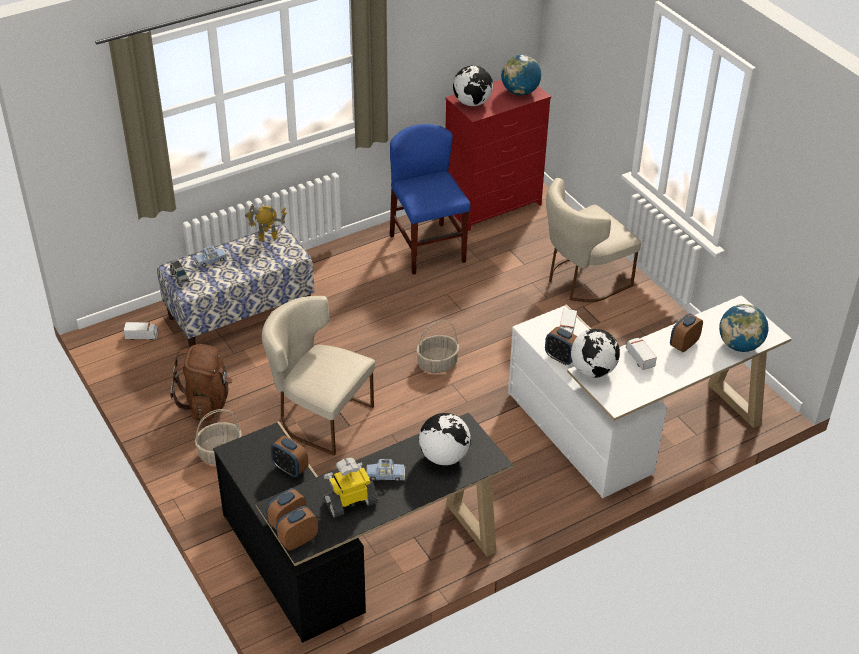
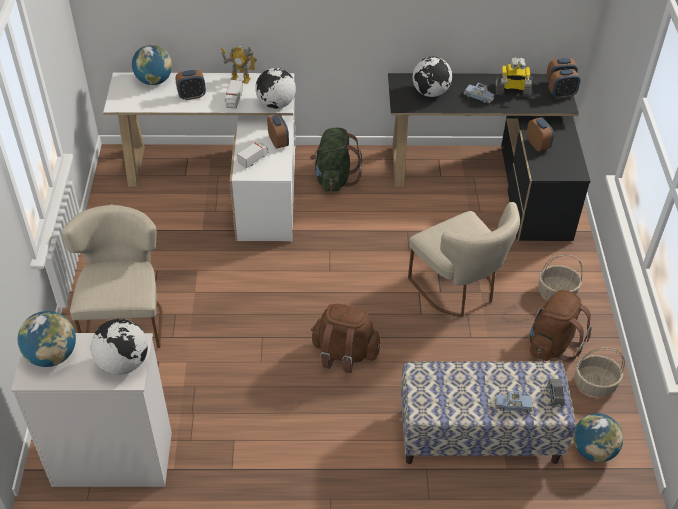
camera: 150 degrees left, 5 degrees up
toy truck [123,322,159,340] -> globe [573,413,623,462]
toy robot [245,204,287,241] -> toy robot moved to [221,46,258,84]
blue chair [390,124,471,275] -> none
basket [416,321,459,373] -> basket moved to [574,347,625,397]
red dresser [445,80,551,231] -> white dresser [11,333,172,487]
beige chair [546,178,641,302] -> beige chair turned 90 degrees counterclockwise [61,204,163,348]
none -> green backpack [310,128,362,192]
none -> brown backpack [311,304,380,373]

